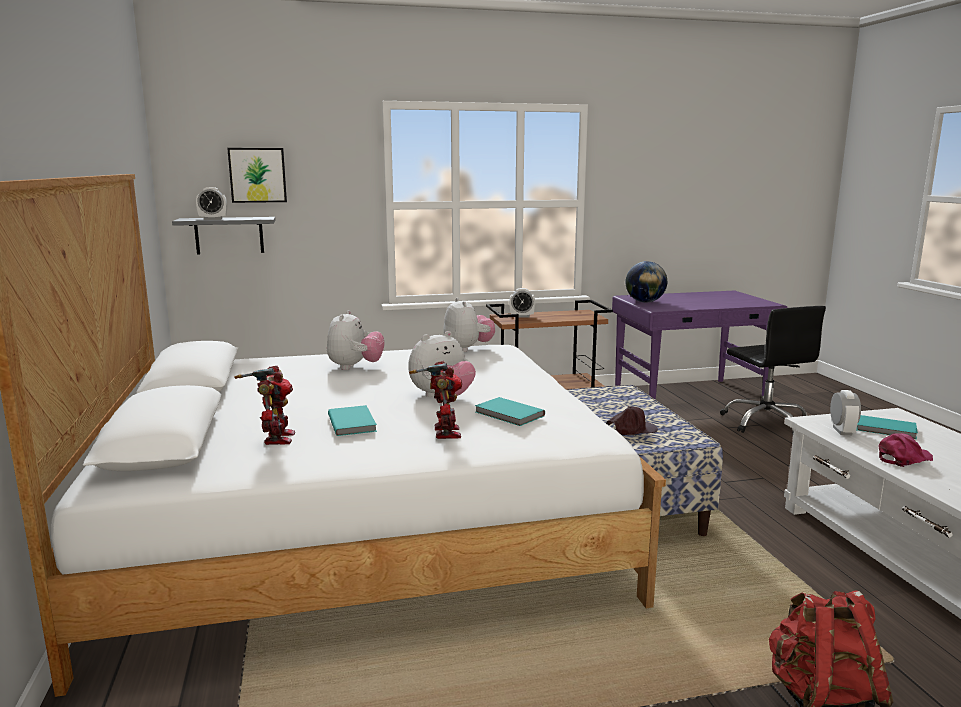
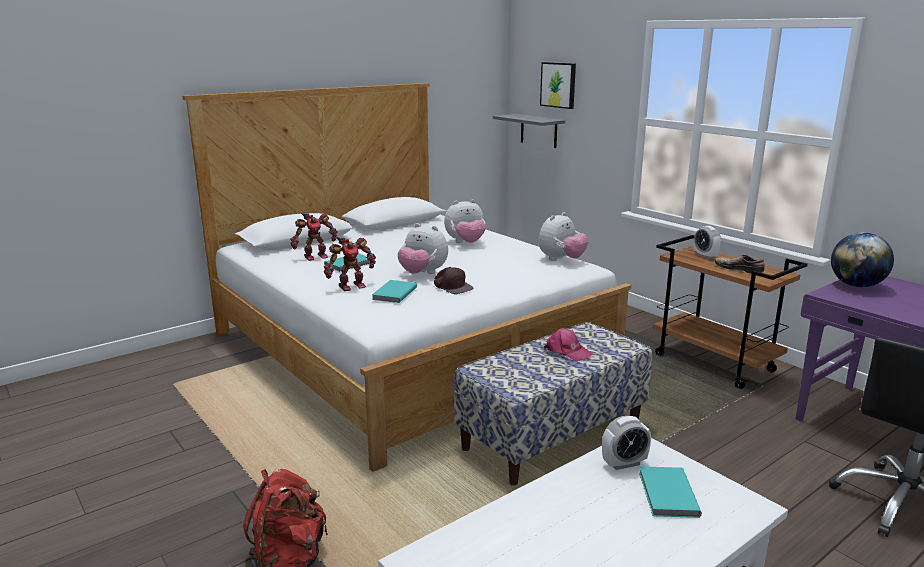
camera: 65 degrees right, 5 degrees up
alarm clock [196,187,227,220] -> none
brown cap [606,406,658,435] -> brown cap moved to [434,267,473,294]
pink cap [879,433,933,467] -> pink cap moved to [544,328,593,361]
none -> shoe [715,255,764,274]

